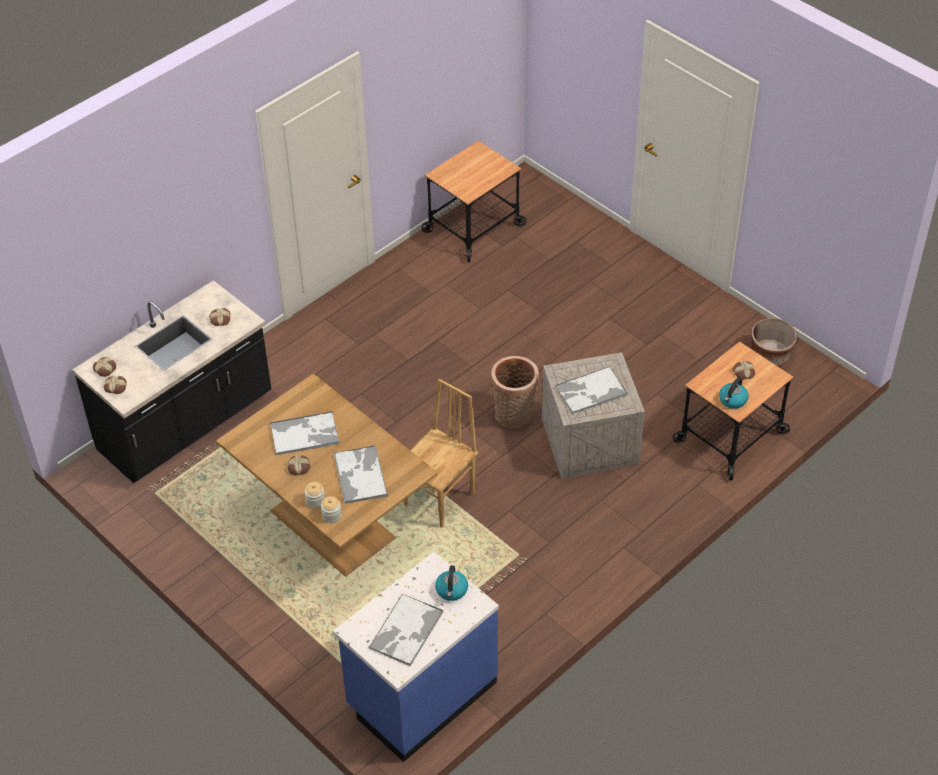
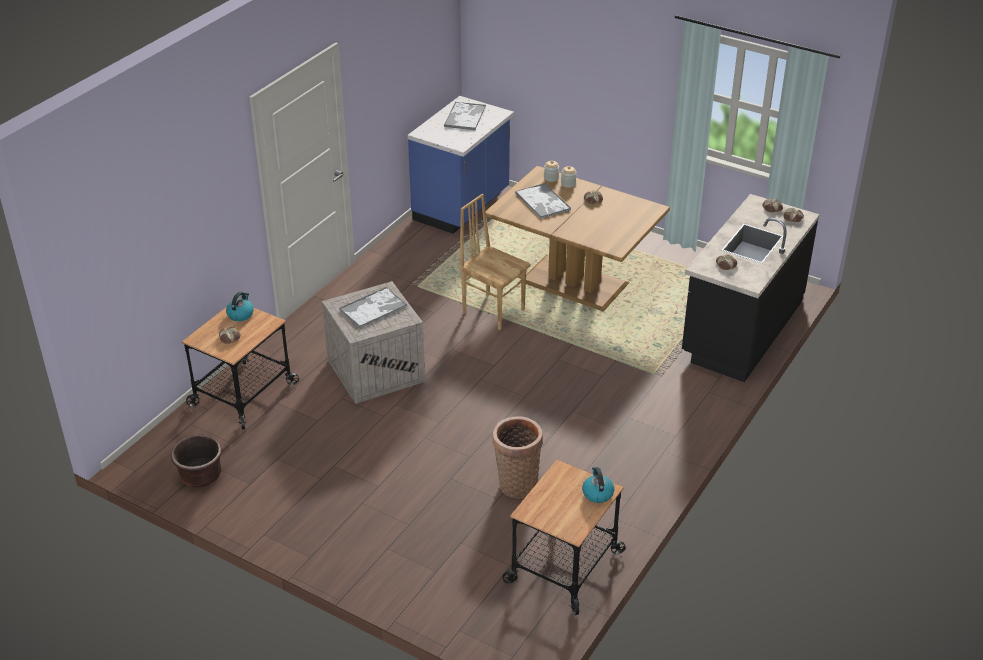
camera: 165 degrees right, 10 degrees down
tray [270,411,340,455] -> none
brown chair [404,379,478,528] -> brown chair turned 105 degrees clockwise [459,194,530,330]
kettle [435,565,468,601] -> kettle moved to [582,467,614,503]
basket [491,356,539,428] -> basket moved to [492,416,543,499]

